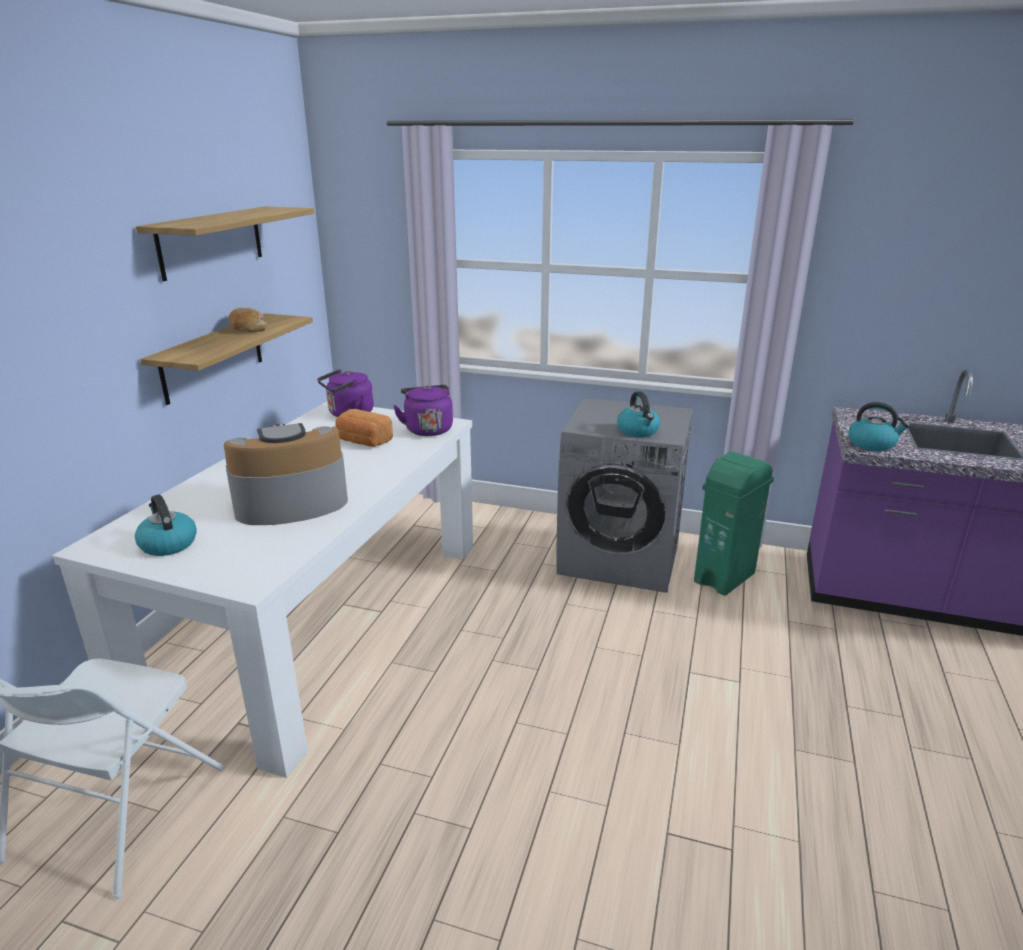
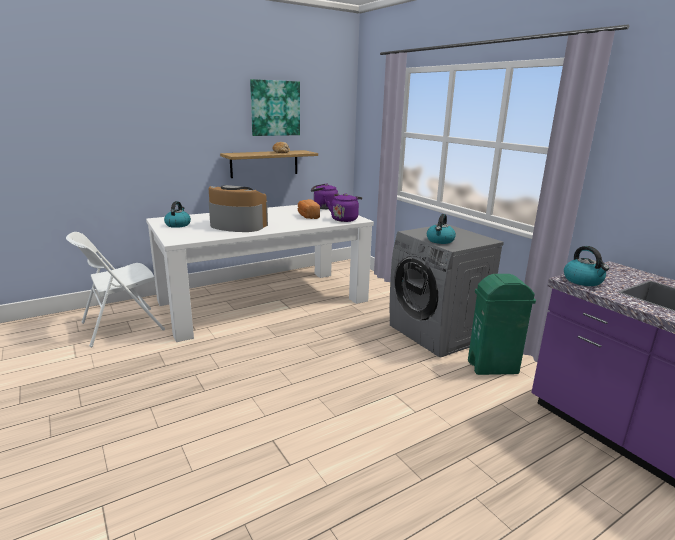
camera: 40 degrees right, 5 degrees down
shelf [136,206,314,281] -> picture [250,79,300,136]

